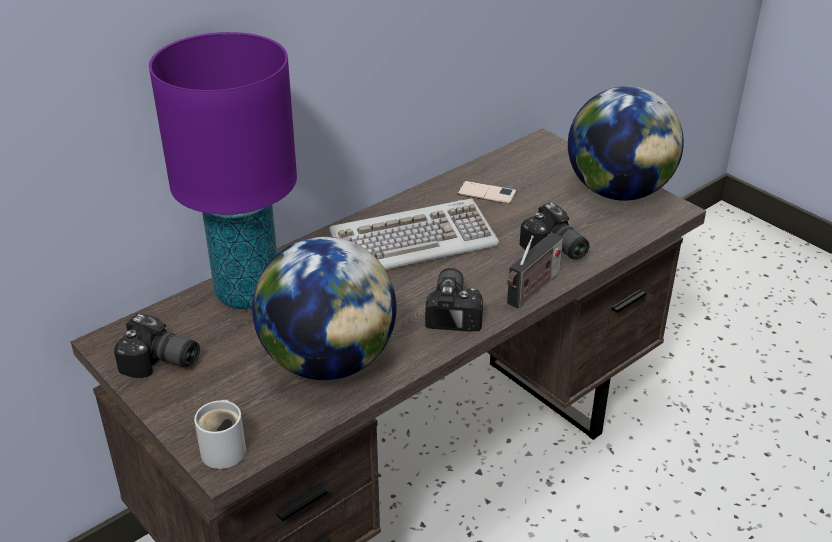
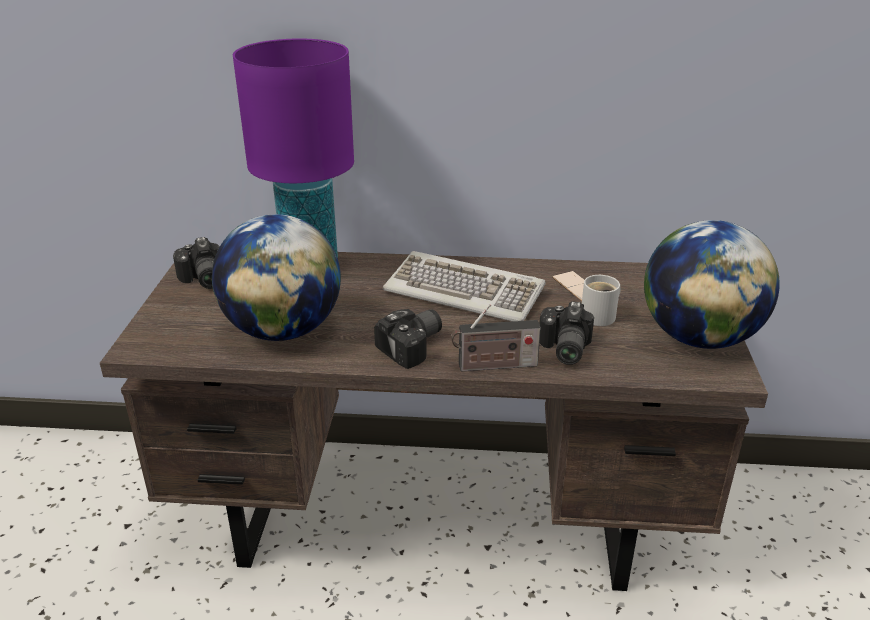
camera: 45 degrees right, 5 degrees down
white mug [194,400,246,469] -> white mug moved to [582,275,621,326]

